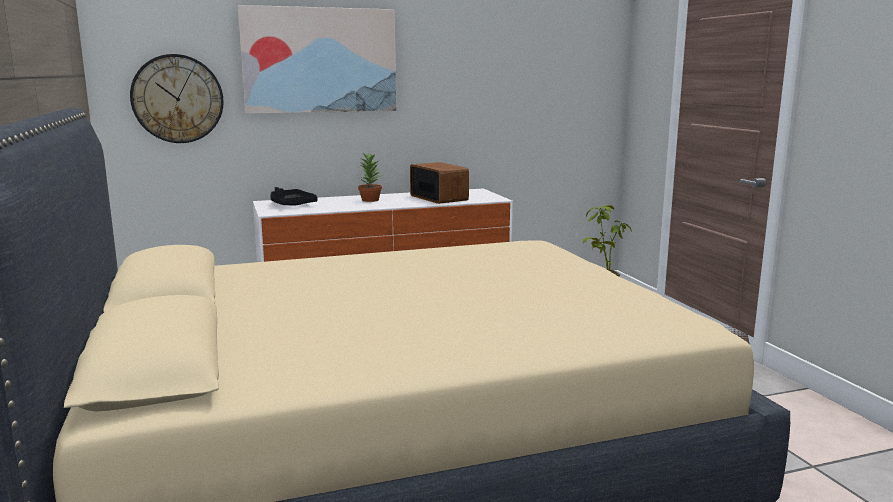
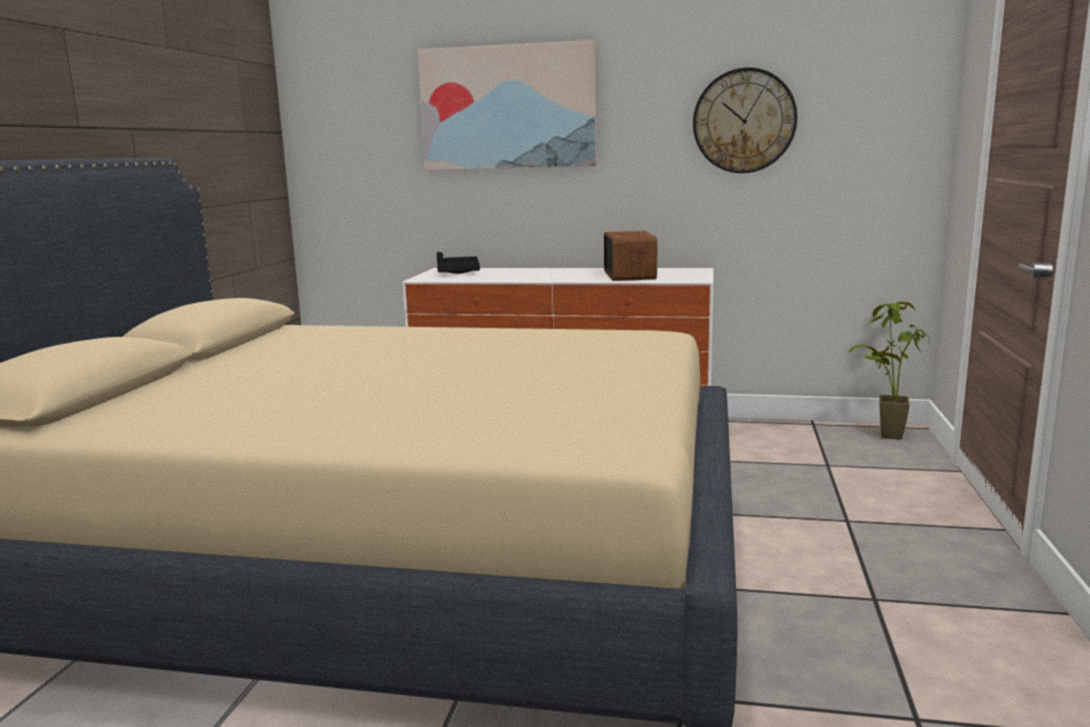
camera: 30 degrees right, 0 degrees up
wall clock [130,54,224,143] -> wall clock moved to [693,67,797,173]
potted plant [358,152,382,202] -> none

